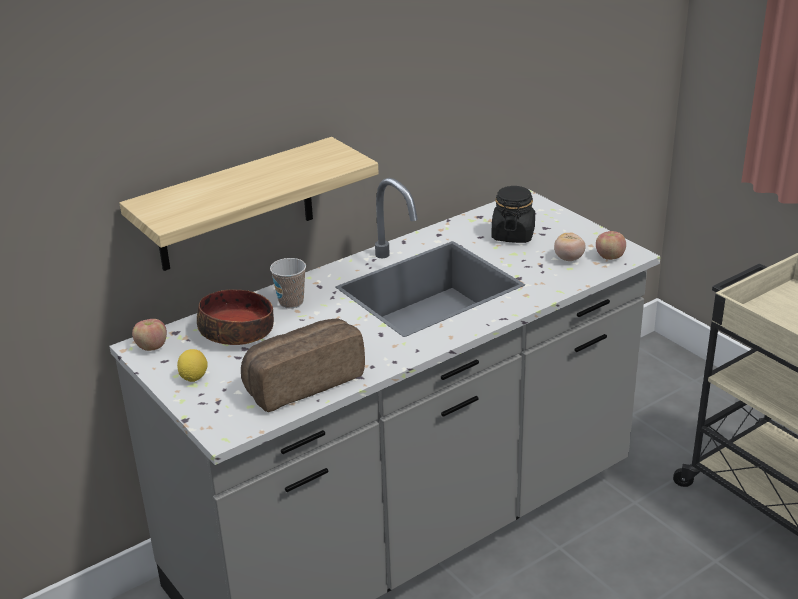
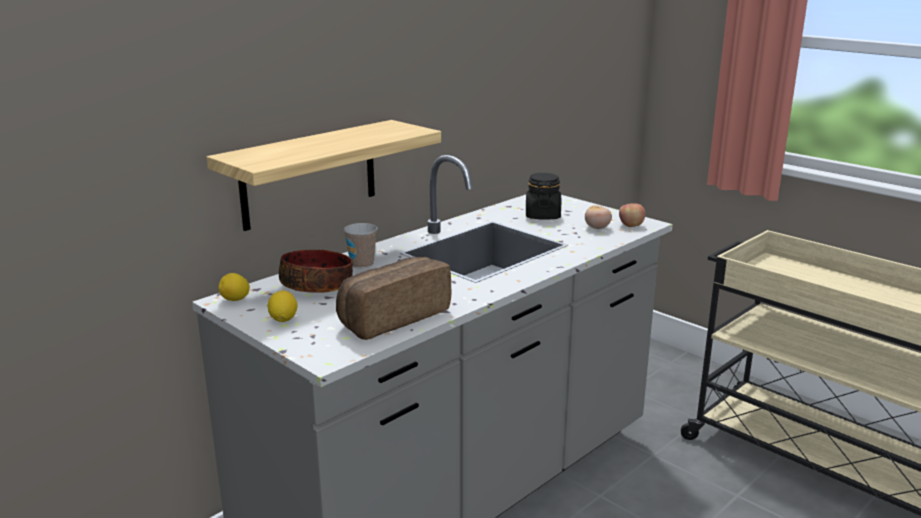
camera: 10 degrees left, 10 degrees down
apple [132,319,167,351] -> lemon [218,273,250,301]

